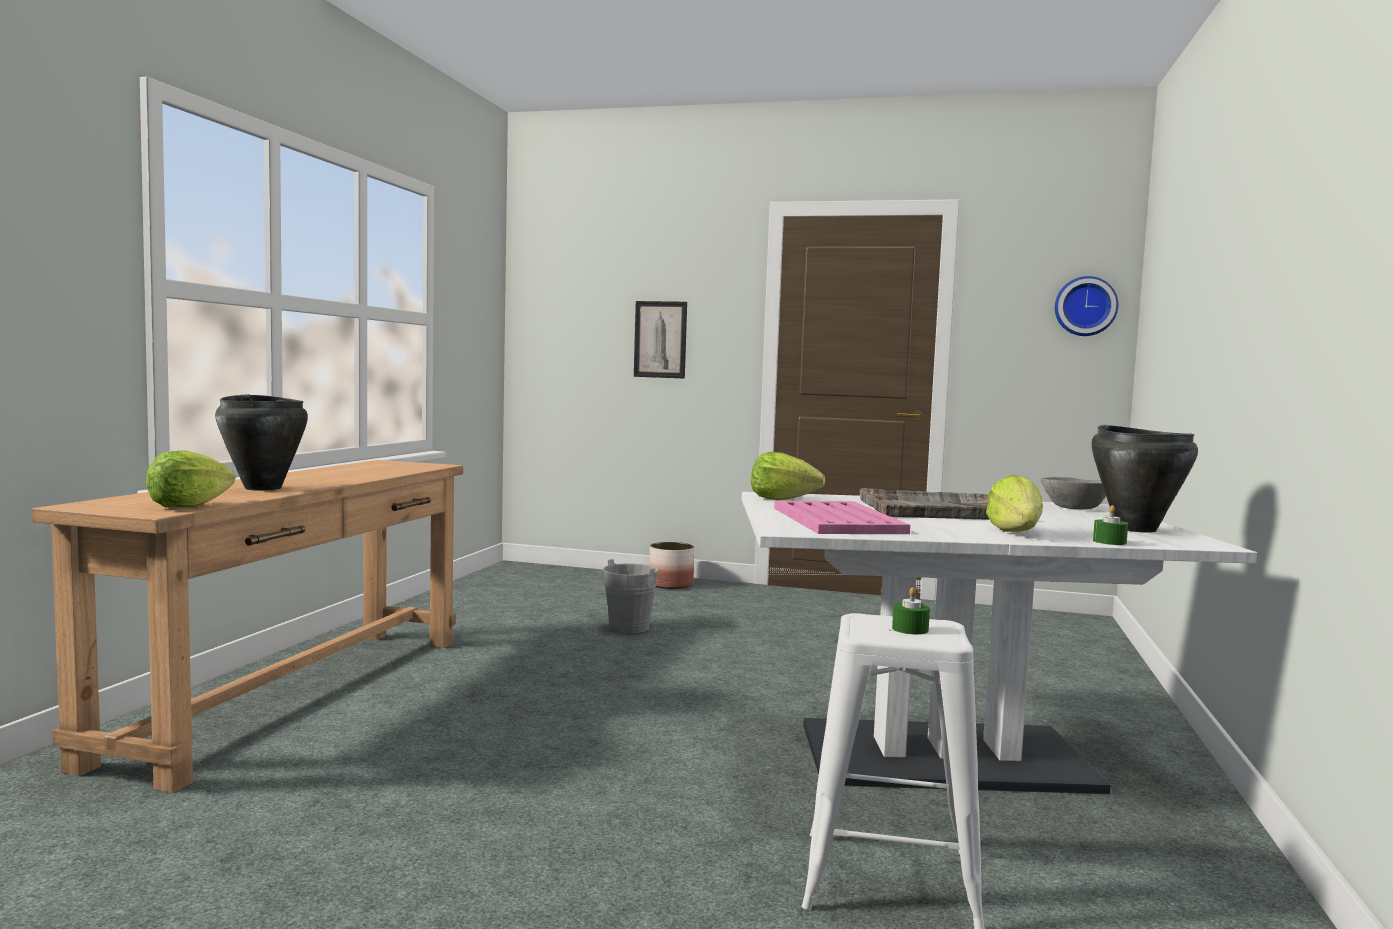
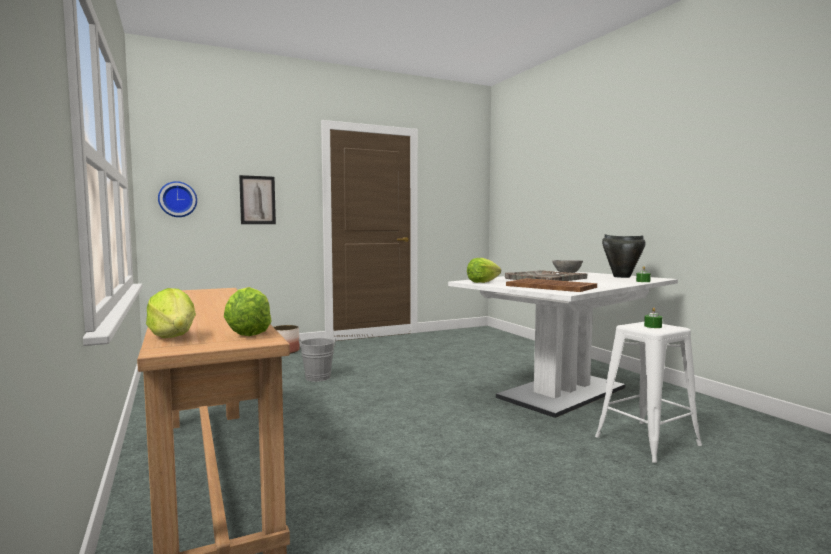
camera: 40 degrees left, 0 degrees up
black cooking pot [215,394,308,491] -> none
pink tray [774,500,910,534] -> brown tray [506,278,597,292]
lettuce [986,475,1043,532] -> lettuce moved to [146,288,196,338]
wall clock [1055,276,1118,336] -> wall clock moved to [158,181,197,217]

